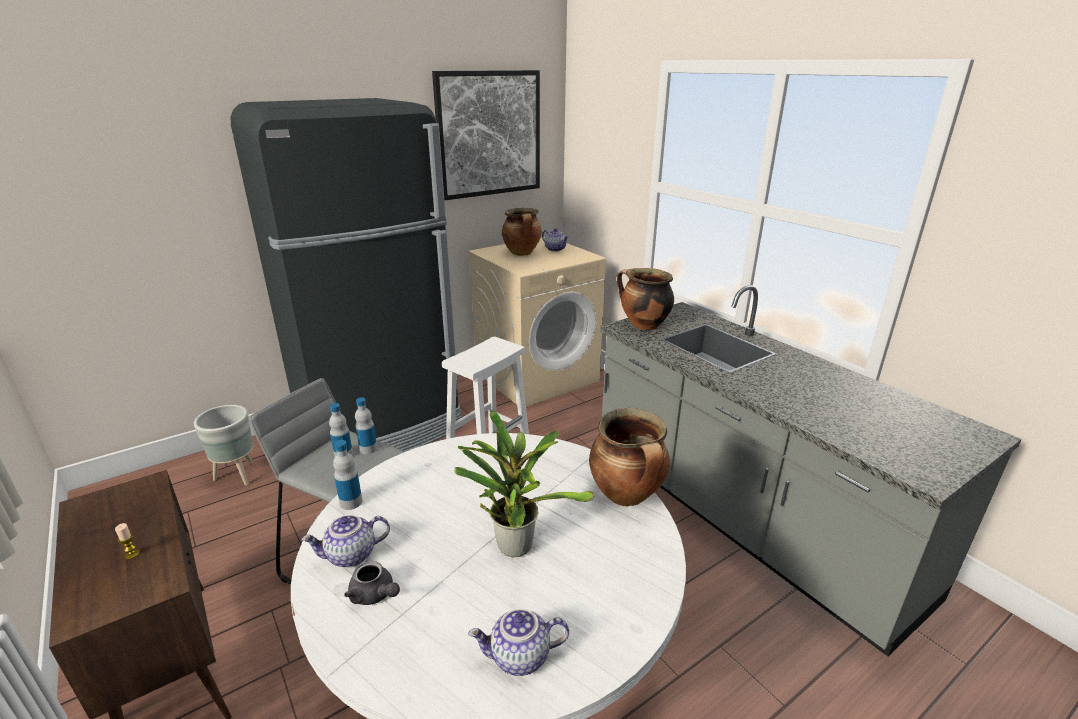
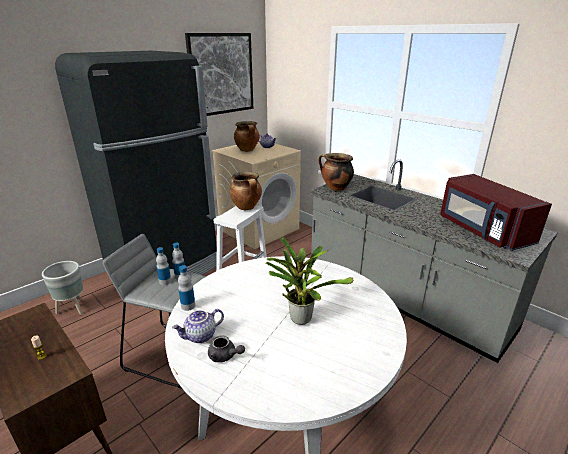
camera: 10 degrees left, 0 degrees up
teapot [468,608,569,676] -> none
cooking pot [589,408,670,506] -> cooking pot moved to [230,171,262,210]
none -> red microwave [440,174,552,251]

